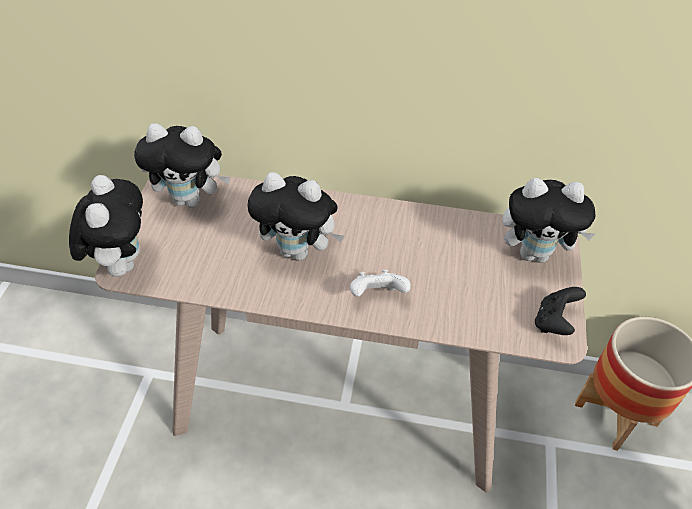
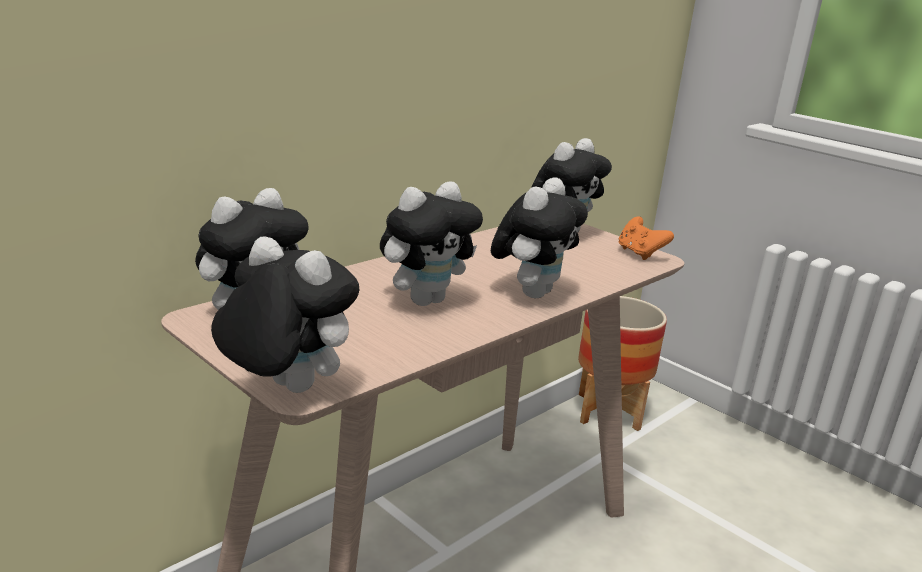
camera: 55 degrees left, 25 degrees down
white game controller [350,270,411,297] -> plush toy [491,178,588,298]
black game controller [535,287,586,335] -> orange game controller [618,217,674,260]

